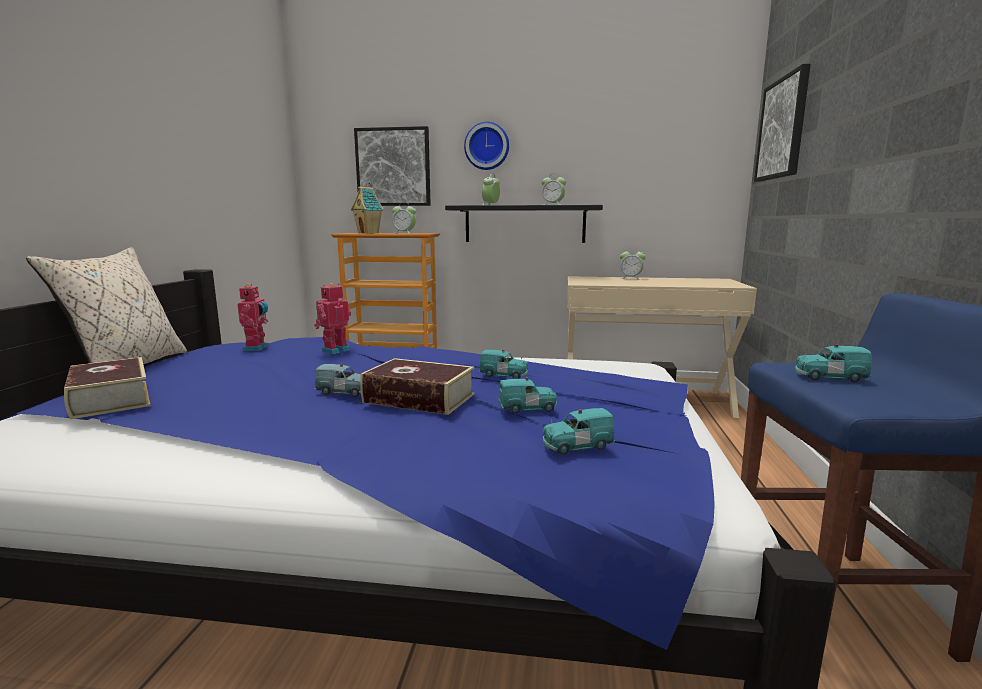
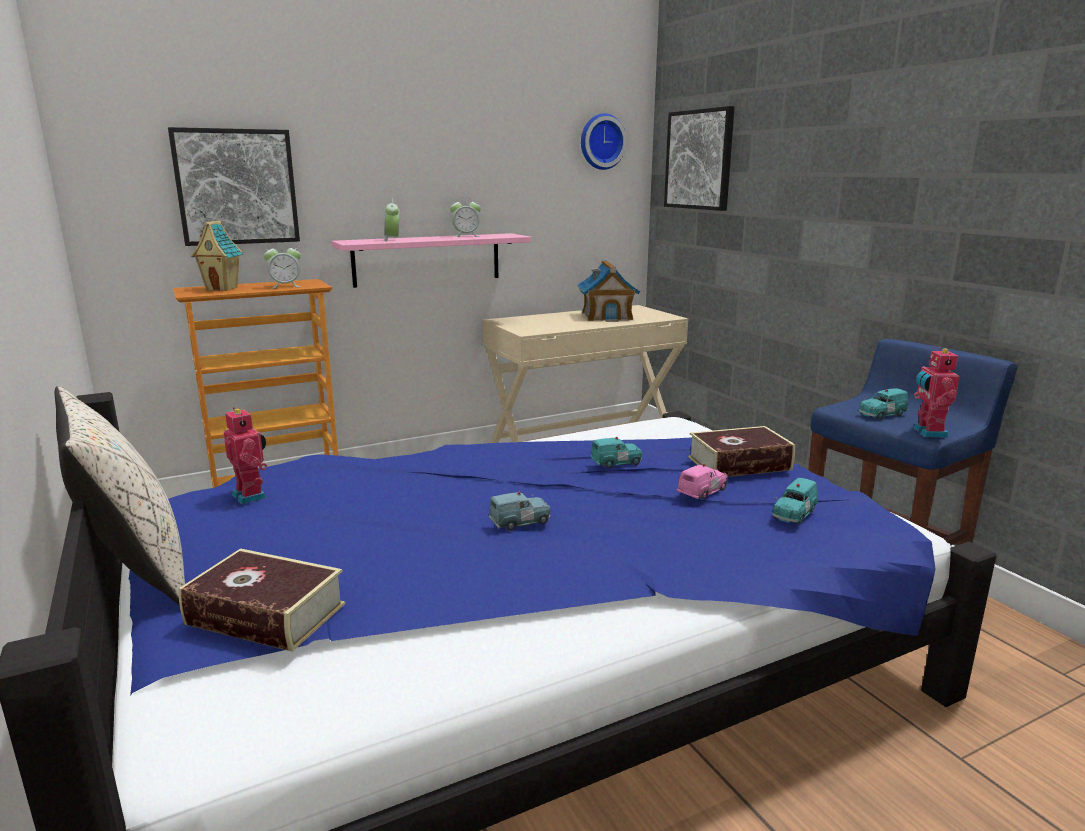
camera: 35 degrees left, 5 degrees up
toy robot [314,283,351,354] -> toy robot moved to [914,347,960,437]
book [360,358,474,415] -> book moved to [688,426,795,477]
black shelf [445,205,603,243] -> pink shelf [331,233,531,288]
wall clock [464,122,509,170] -> wall clock moved to [581,113,627,170]
turquoise toy car [498,377,557,414] -> pink toy car [677,464,728,500]
alarm clock [620,248,646,280] -> none
none -> toy house [577,261,640,322]

